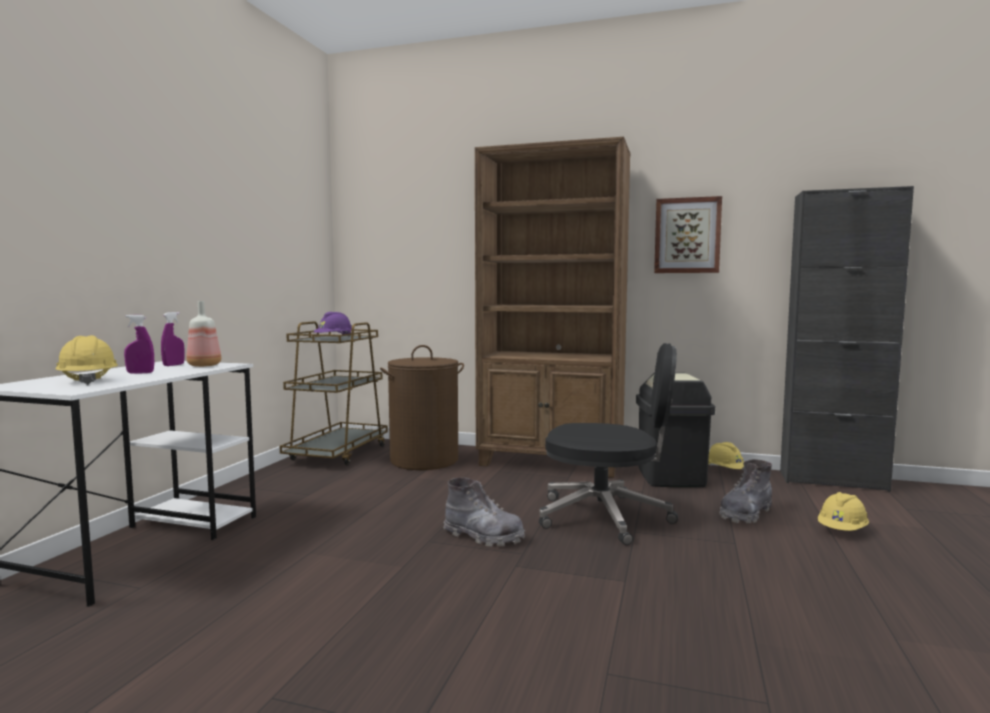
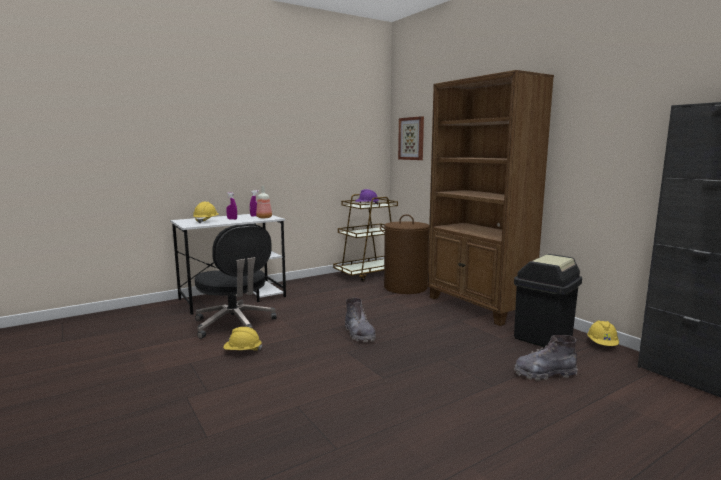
camera: 40 degrees right, 5 degrees up
black office chair [539,343,678,545] -> black office chair moved to [195,224,277,339]
picture [654,196,722,273] -> picture moved to [398,116,424,160]
yellow hard hat [818,492,869,531] -> yellow hard hat moved to [223,327,262,351]

